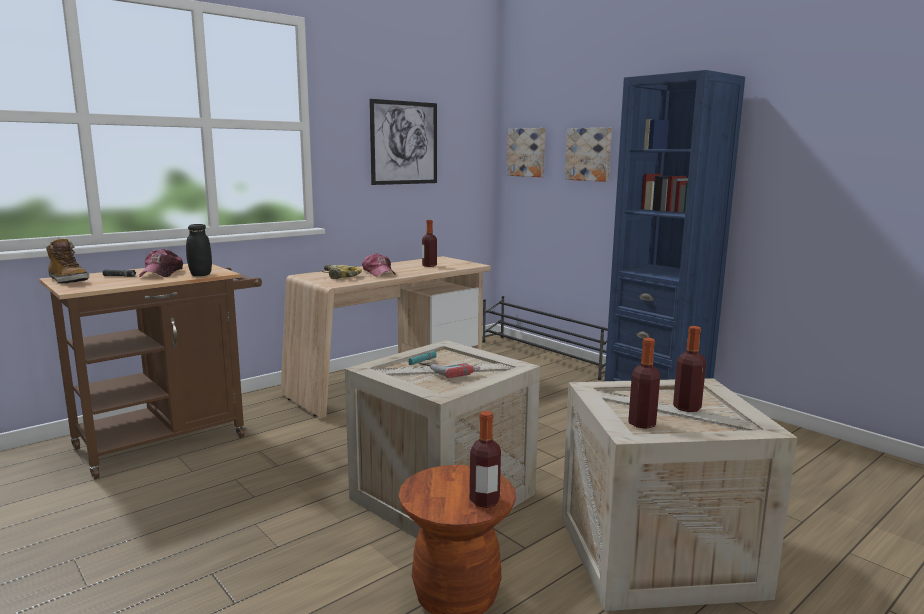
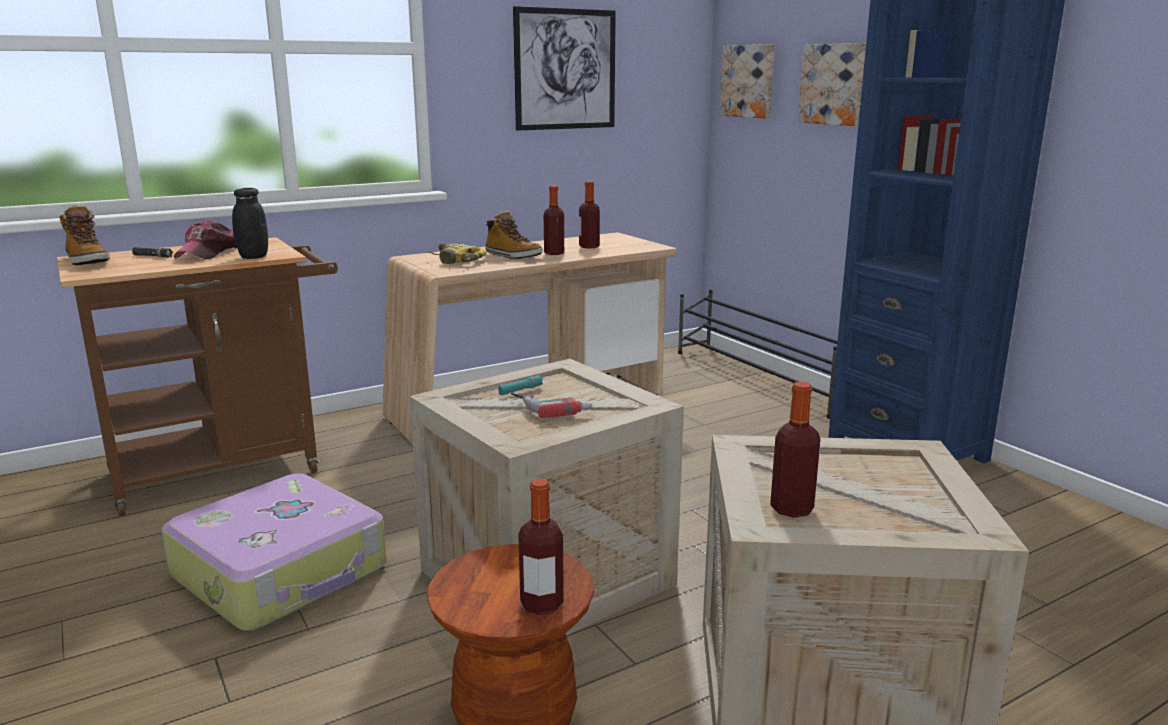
camera: 10 degrees right, 5 degrees up
cap [362,253,396,277] -> boot [486,211,543,259]
bottle [673,326,706,412] -> bottle moved to [544,185,564,255]
none -> suitcase [162,473,387,631]

